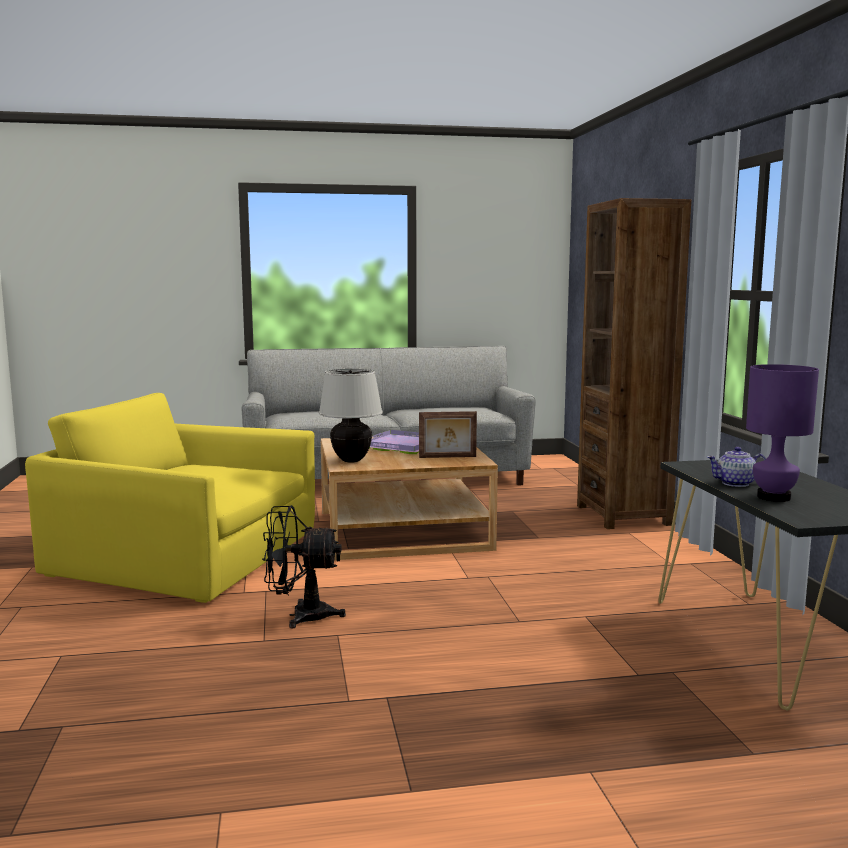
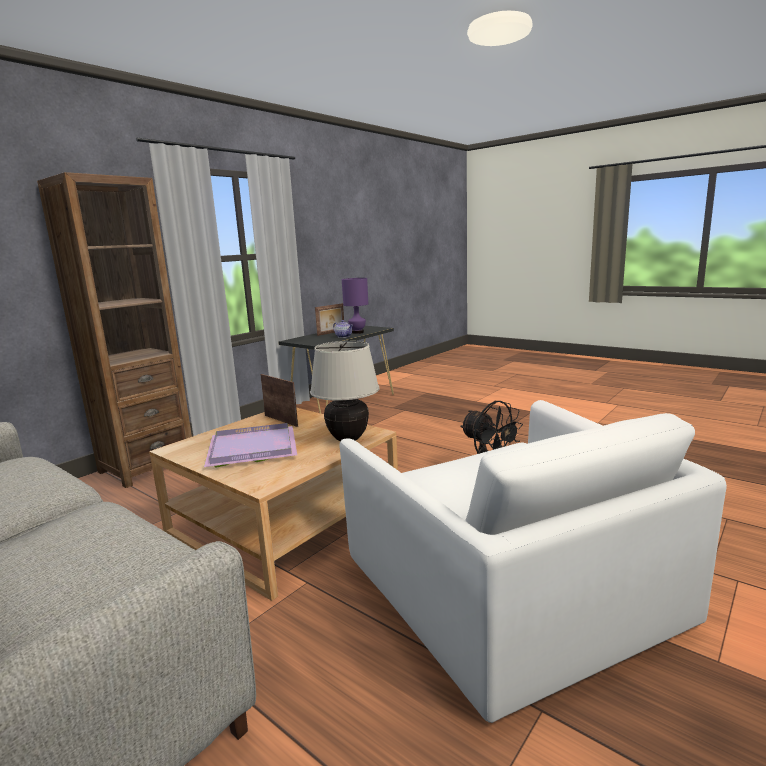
camera: 130 degrees left, 5 degrees up
yellow armchair [25,393,315,603] -> white armchair [340,400,727,723]
none -> picture frame [315,303,344,336]

